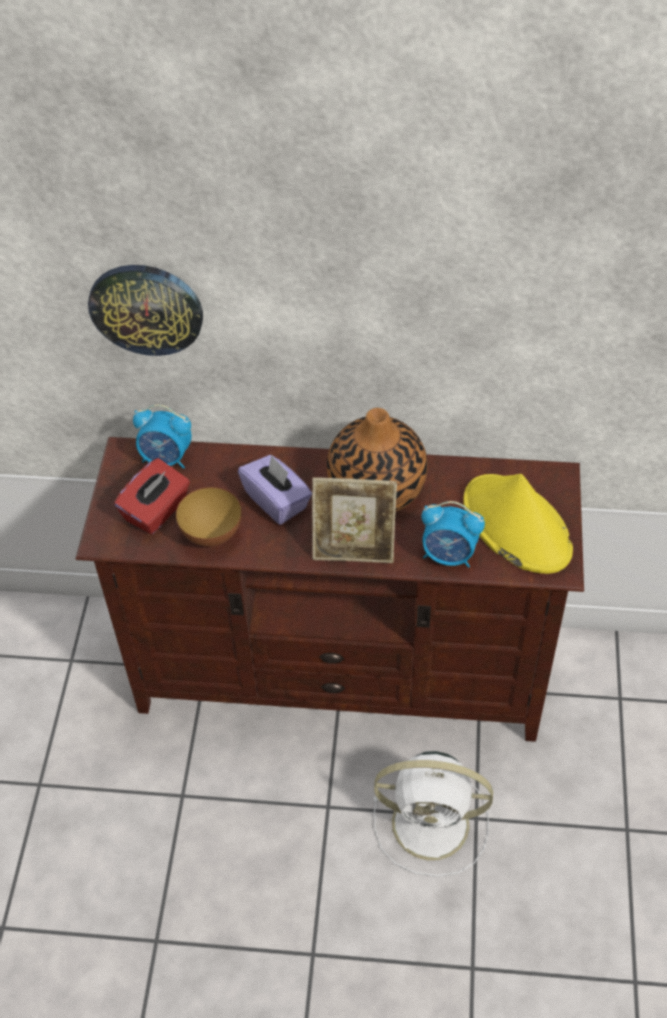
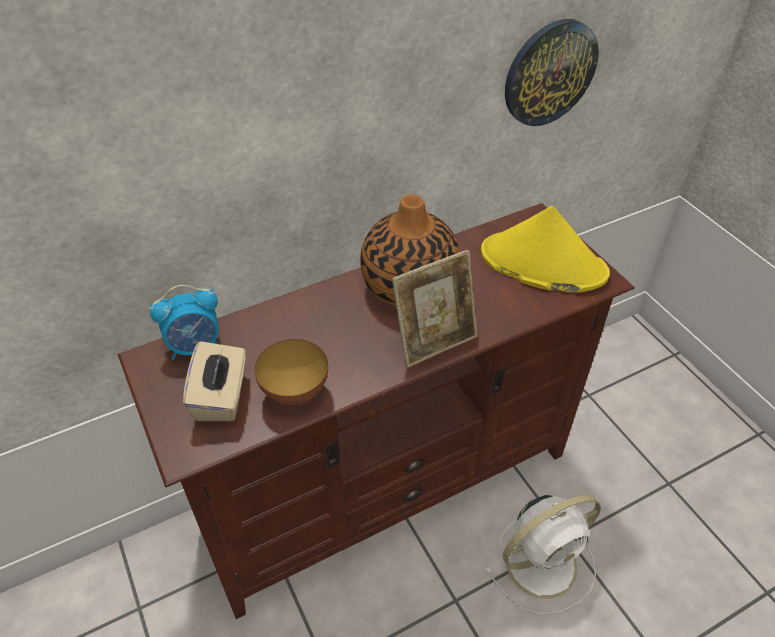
camera: 35 degrees left, 5 degrees down
wall clock [88,265,203,356] -> wall clock moved to [505,19,599,126]
red tissue box [114,458,190,534] -> beige tissue box [183,341,246,421]
purple tissue box [238,455,312,525] -> none
alarm clock [421,501,485,568] -> none

